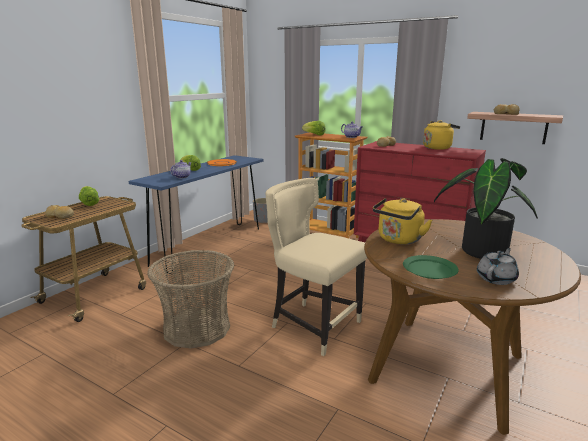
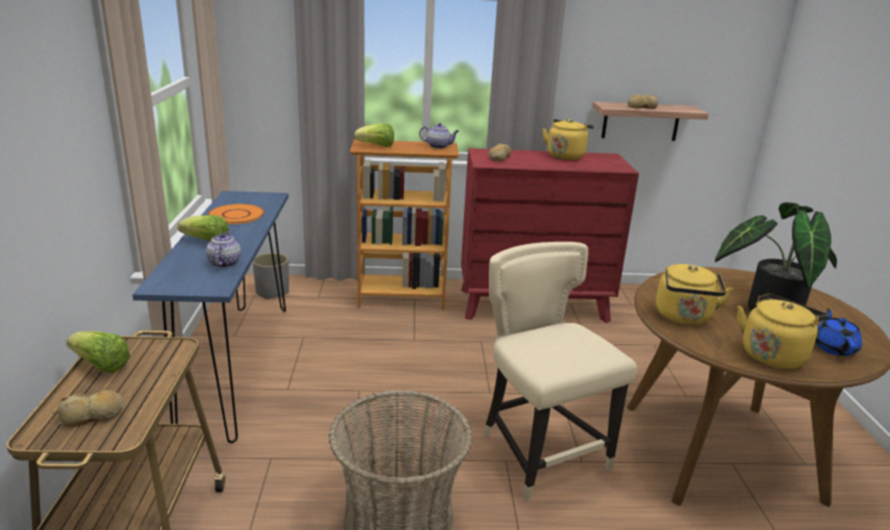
camera: 35 degrees left, 5 degrees up
beige chair [265,178,367,356] -> beige chair turned 60 degrees clockwise [483,242,637,501]
green plate [403,255,459,279] -> yellow kettle [737,294,829,369]
grey teapot [477,248,519,285] -> blue teapot [815,308,862,356]

